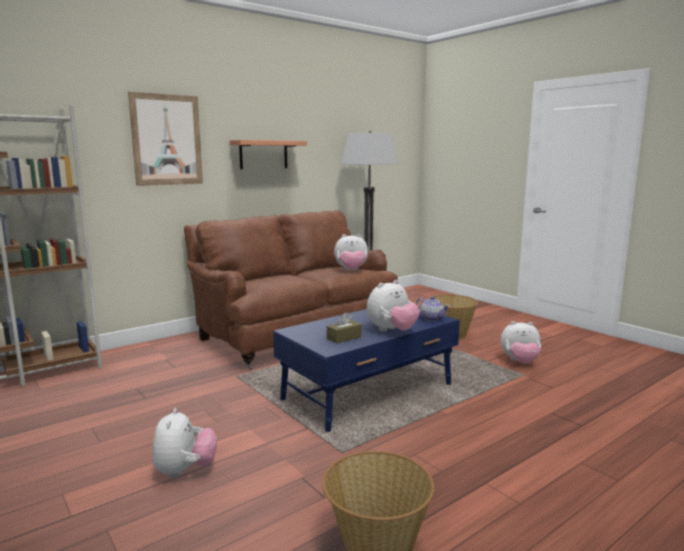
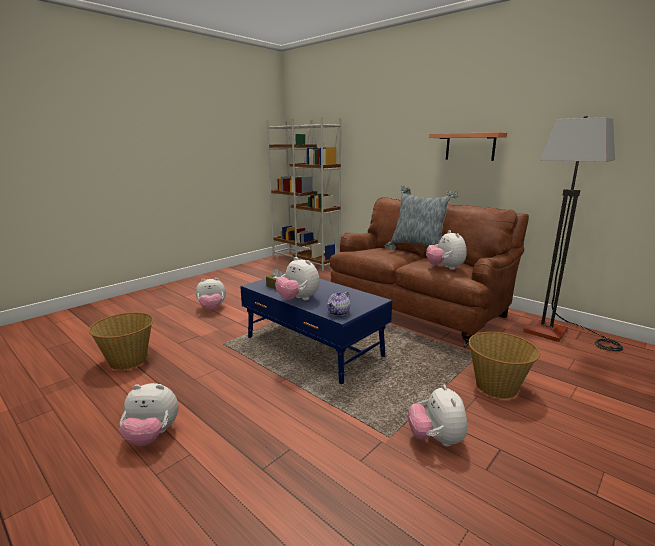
camera: 80 degrees right, 5 degrees up
picture [128,92,203,186] -> none
none -> plush toy [119,383,178,446]
none -> pillow [384,186,458,250]

